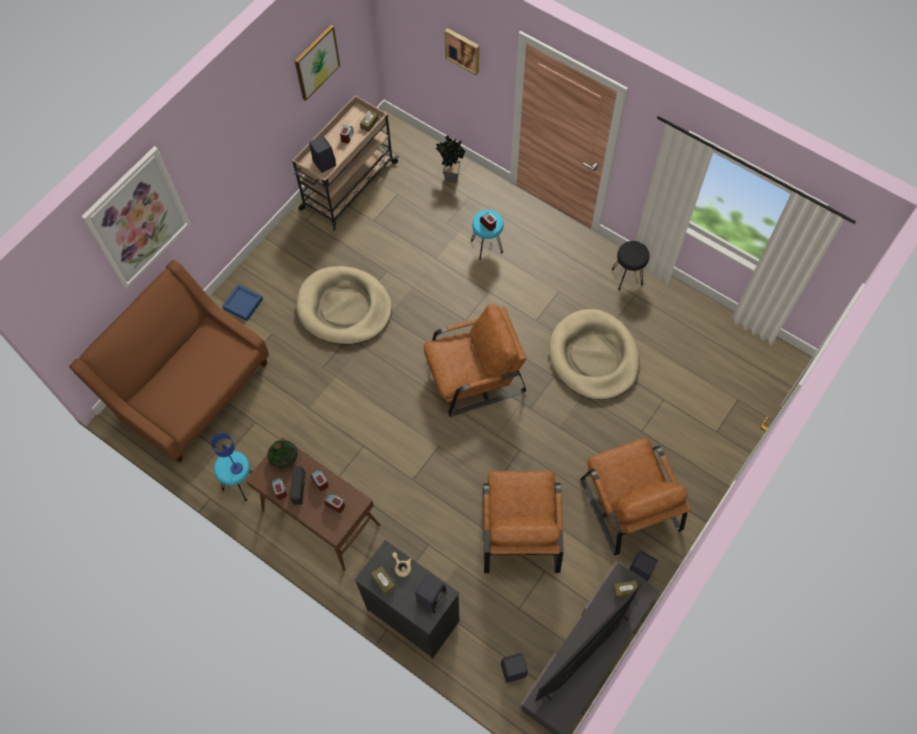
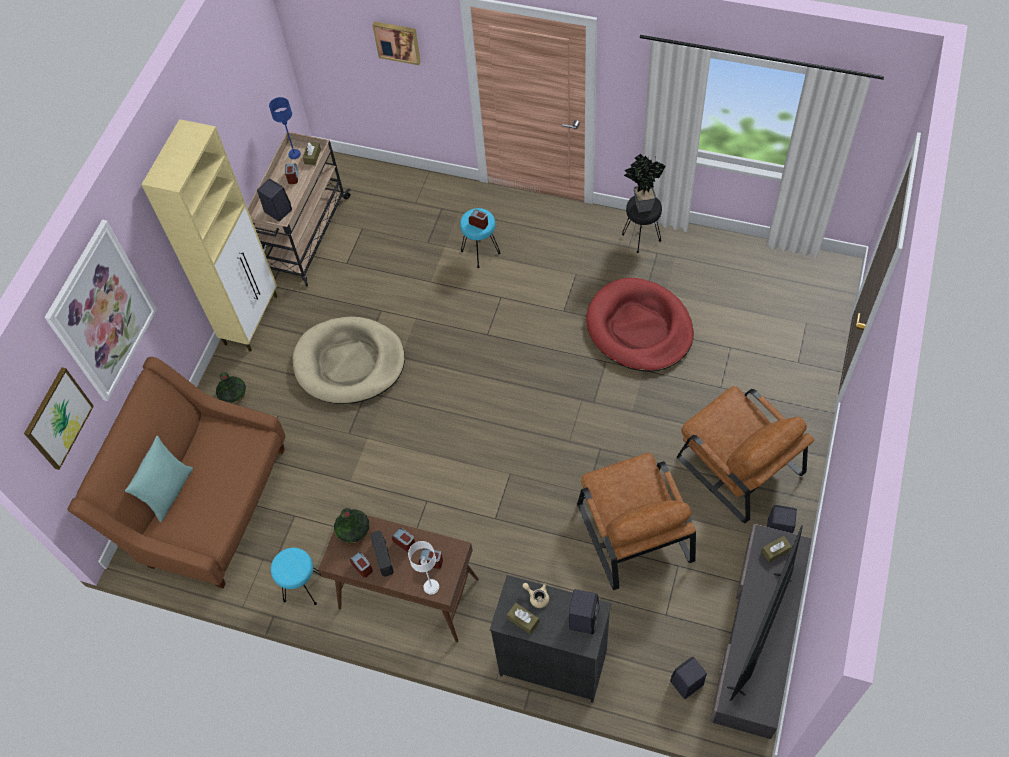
camera: 15 degrees left, 5 degrees down
blue table lamp [211,433,243,474] -> blue table lamp moved to [269,97,301,159]
blue tray [222,284,263,321] -> vase [216,372,246,404]
picture [295,25,340,101] -> picture moved to [24,367,94,470]
brown armchair [424,304,527,417] -> none
potted plant [436,136,465,183] -> potted plant moved to [624,154,666,213]
beige dog bed [549,309,639,400] -> red dog bed [586,278,694,371]
none -> turquoise pillow [125,436,193,522]
none -> beige cabinet [141,119,277,351]
none -> white table lamp [408,541,439,594]

